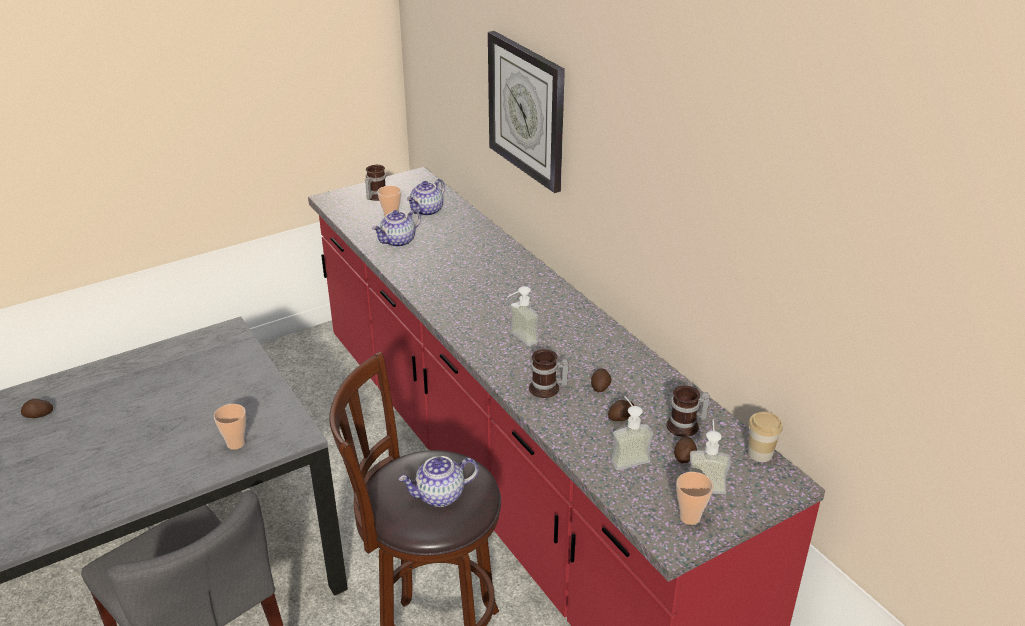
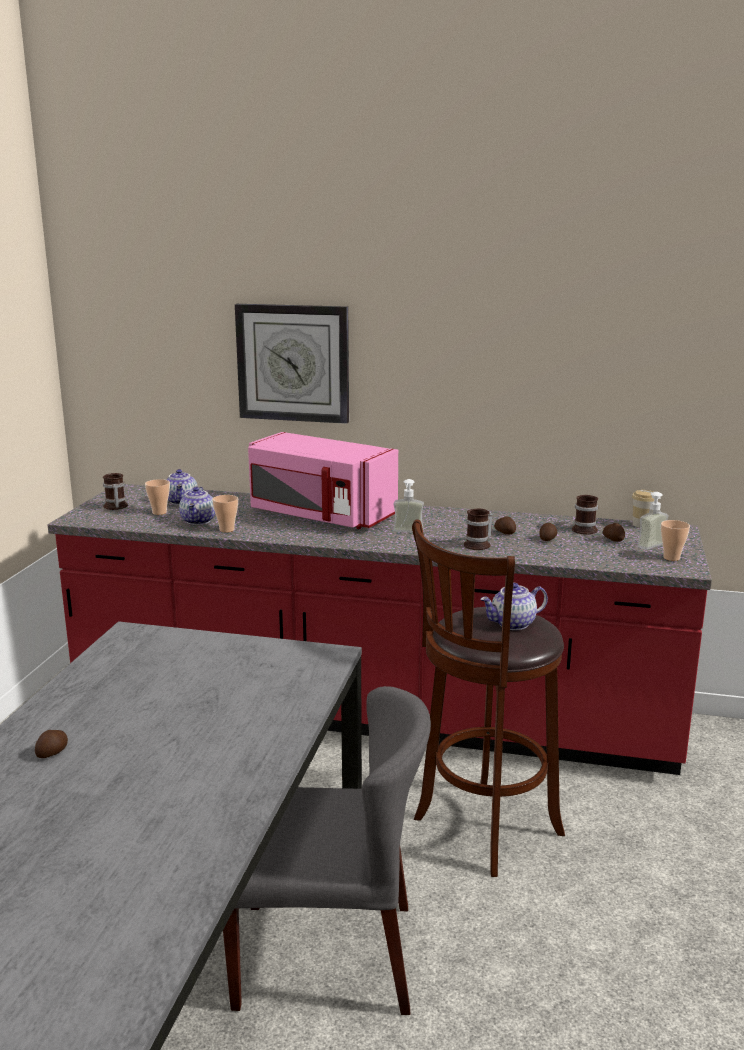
camera: 45 degrees left, 15 degrees down
cup [214,404,246,450] -> cup moved to [212,495,238,532]
teapot [399,456,478,507] -> teapot turned 45 degrees clockwise [481,583,548,630]
soap dispenser [611,396,653,470] -> none
none -> pink microwave [248,432,398,529]

